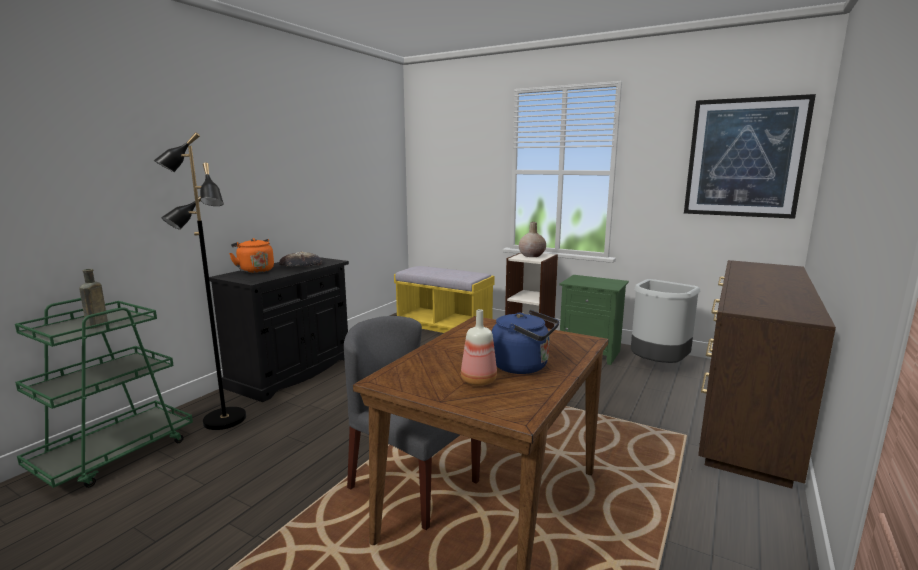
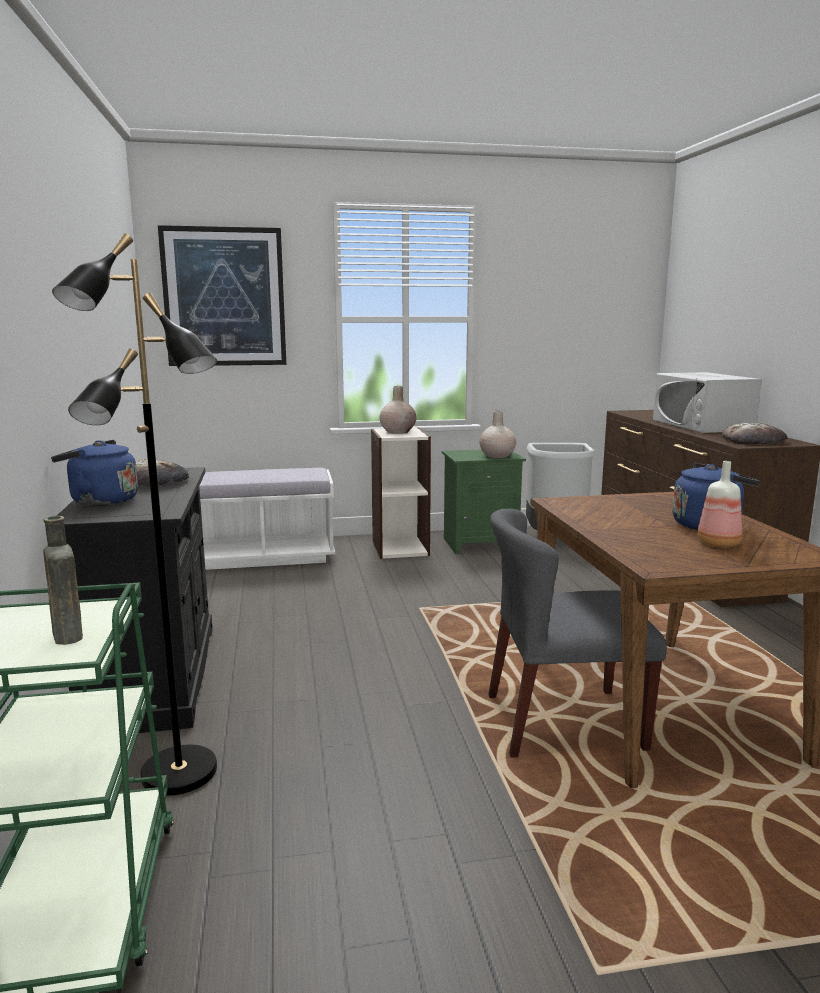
camera: 40 degrees left, 0 degrees up
orange kettle [229,238,274,273] -> blue kettle [51,440,138,507]
yellow bench [394,266,494,333] -> white bench [199,468,335,570]
picture [684,94,816,219] -> picture moved to [158,225,286,366]
none -> beige vase [479,411,516,458]
none -> white microwave [653,372,762,433]
none -> bread [722,423,788,444]

